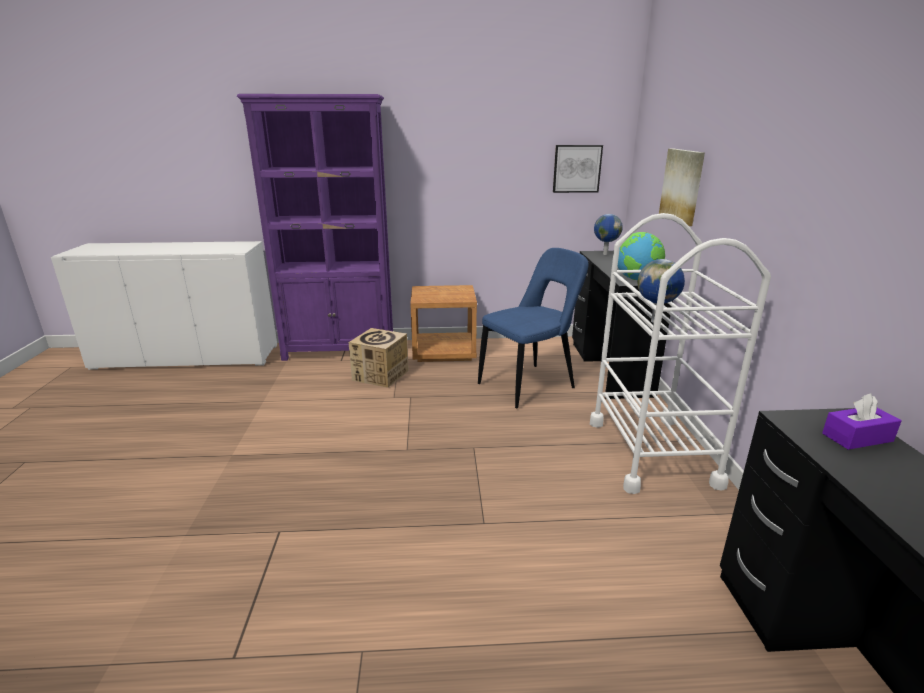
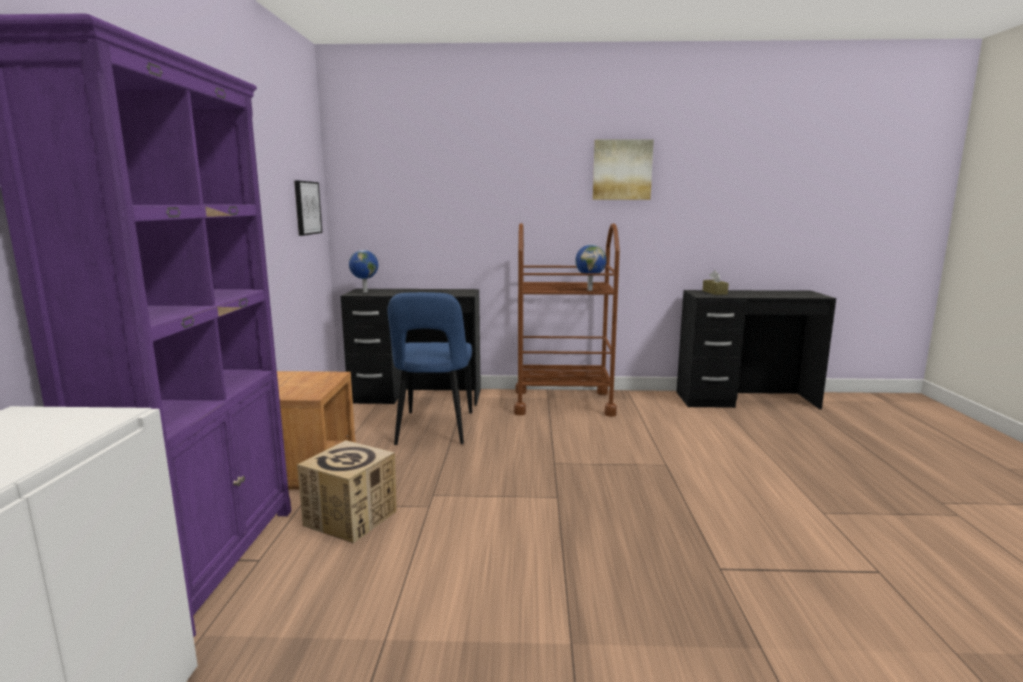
camera: 85 degrees left, 10 degrees down
blue chair [478,248,589,408] -> blue chair turned 150 degrees counterclockwise [388,292,472,445]
white cart [590,213,771,494] -> brown cart [514,223,620,417]
globe [617,232,665,280] -> none
picture [659,149,705,226] -> picture moved to [593,139,654,200]
purple tissue box [822,394,902,450] -> brown tissue box [703,271,729,295]

